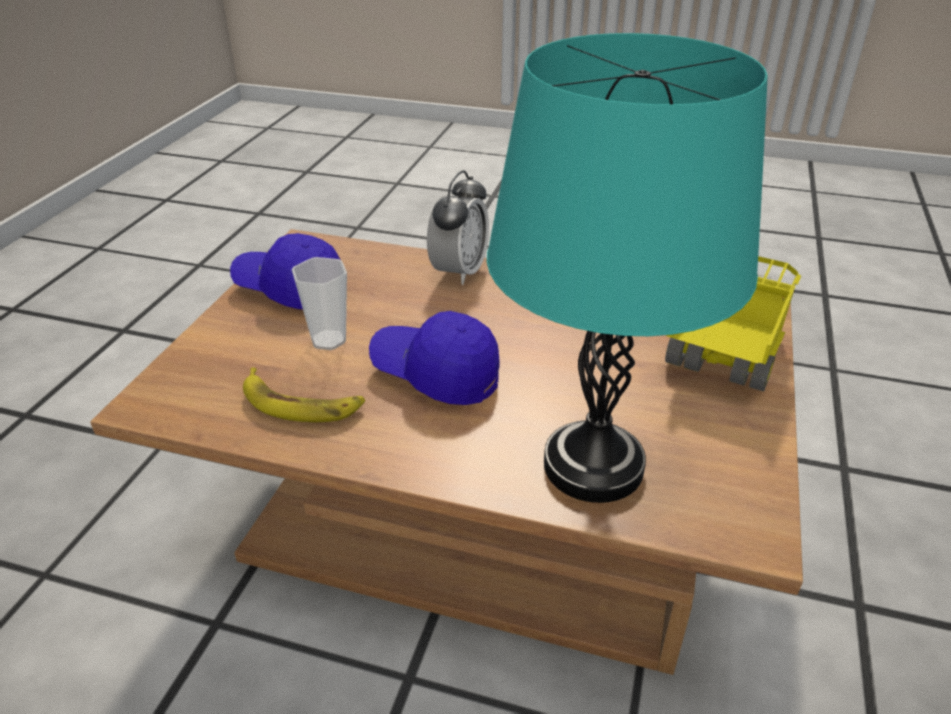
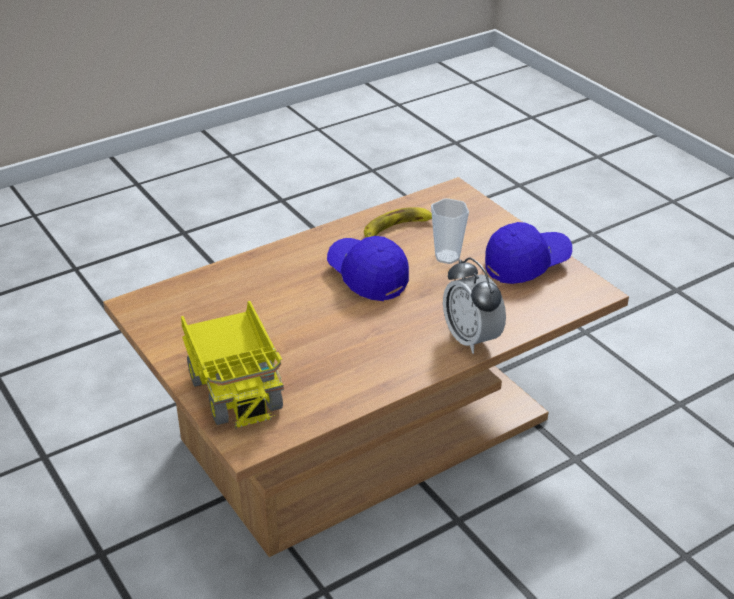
camera: 130 degrees right, 0 degrees up
blue cap [369,311,500,405] -> blue cap turned 105 degrees counterclockwise [327,236,409,301]
turquoise table lamp [487,33,768,503] -> none

